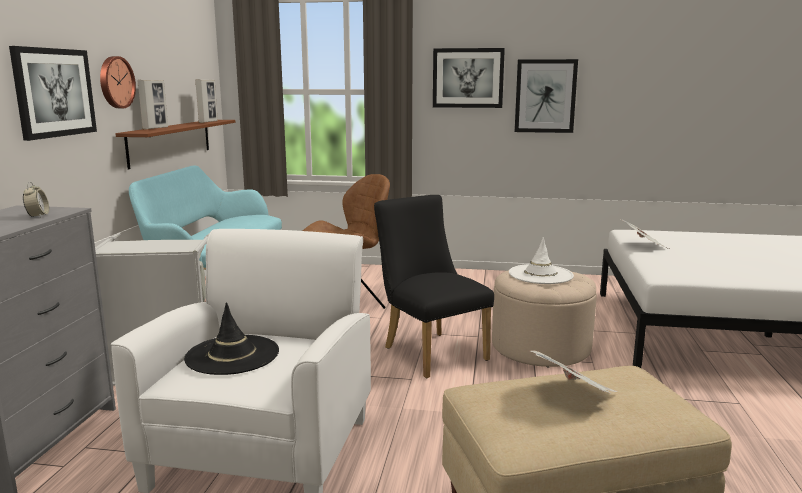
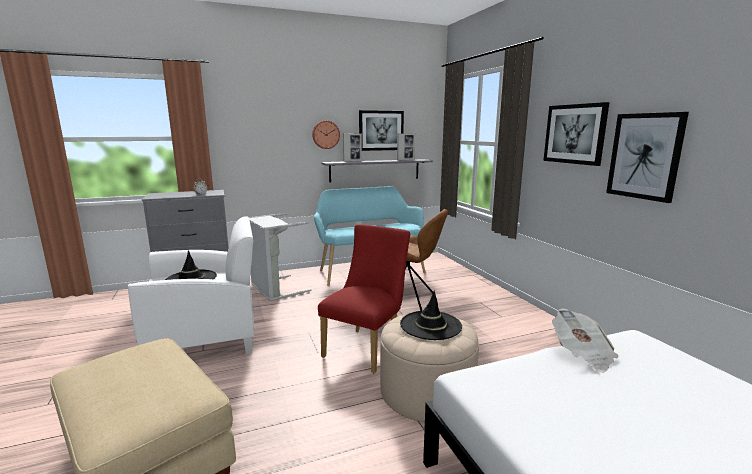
camera: 60 degrees right, 0 degrees up
picture [9,46,97,141] -> picture moved to [359,110,404,151]
brown shelf [115,120,236,169] -> grey shelf [321,159,433,183]
black chair [374,195,494,379] -> red chair [318,224,410,373]
white hat [509,237,574,284] -> black hat [400,291,462,340]
newspaper [530,350,618,394] -> none

